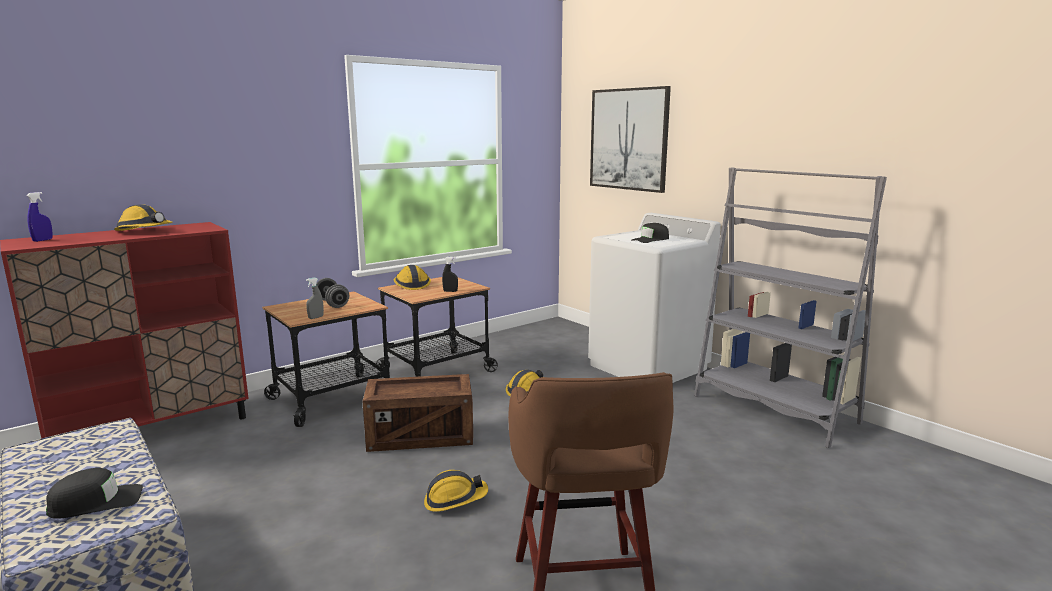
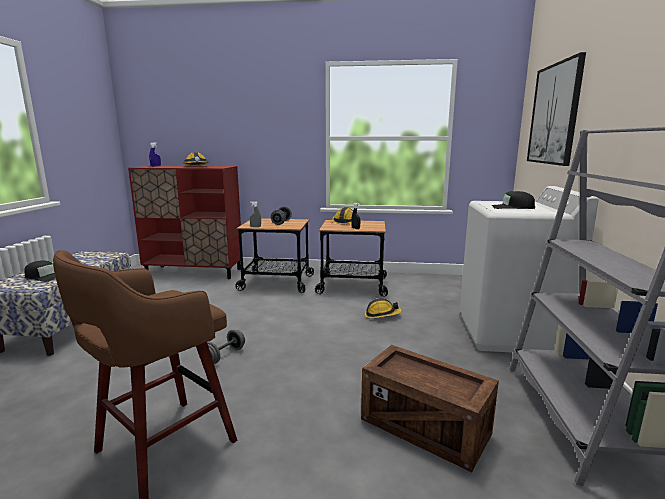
camera: 45 degrees right, 0 degrees up
crate [363,374,473,452] -> crate moved to [361,345,499,472]
hard hat [424,470,488,512] -> grey dumbbell [207,330,245,364]

